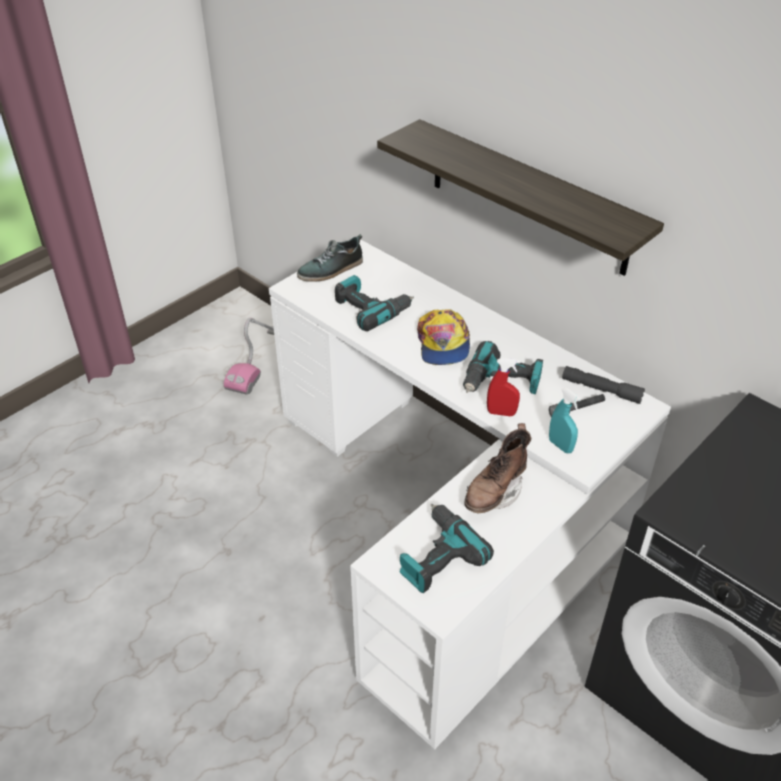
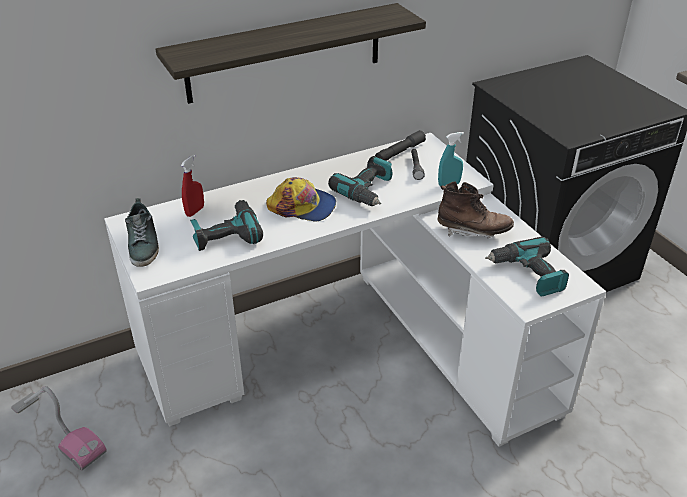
camera: 70 degrees left, 5 degrees down
brown boot [464,423,531,513] -> brown boot turned 45 degrees counterclockwise [438,181,514,239]
red spray bottle [487,358,520,416] -> red spray bottle moved to [181,155,204,217]

